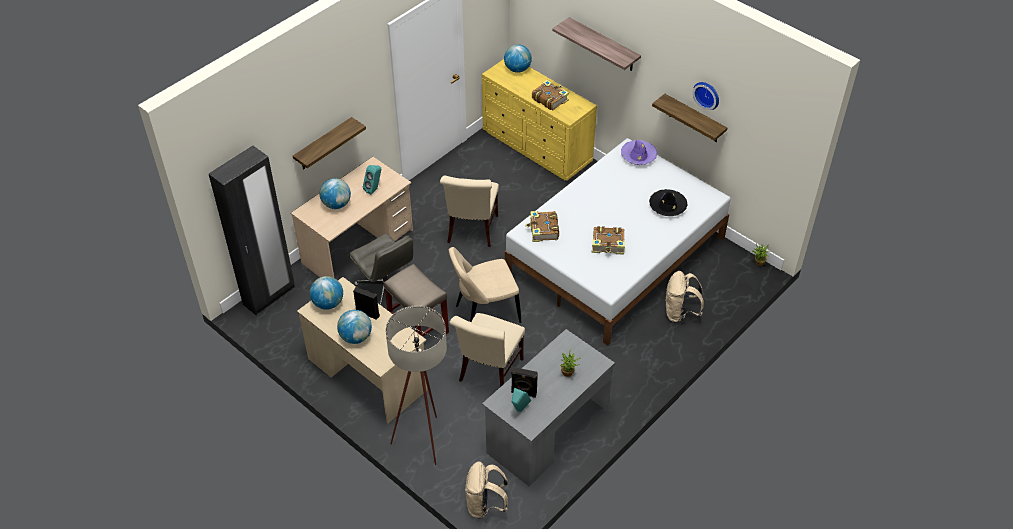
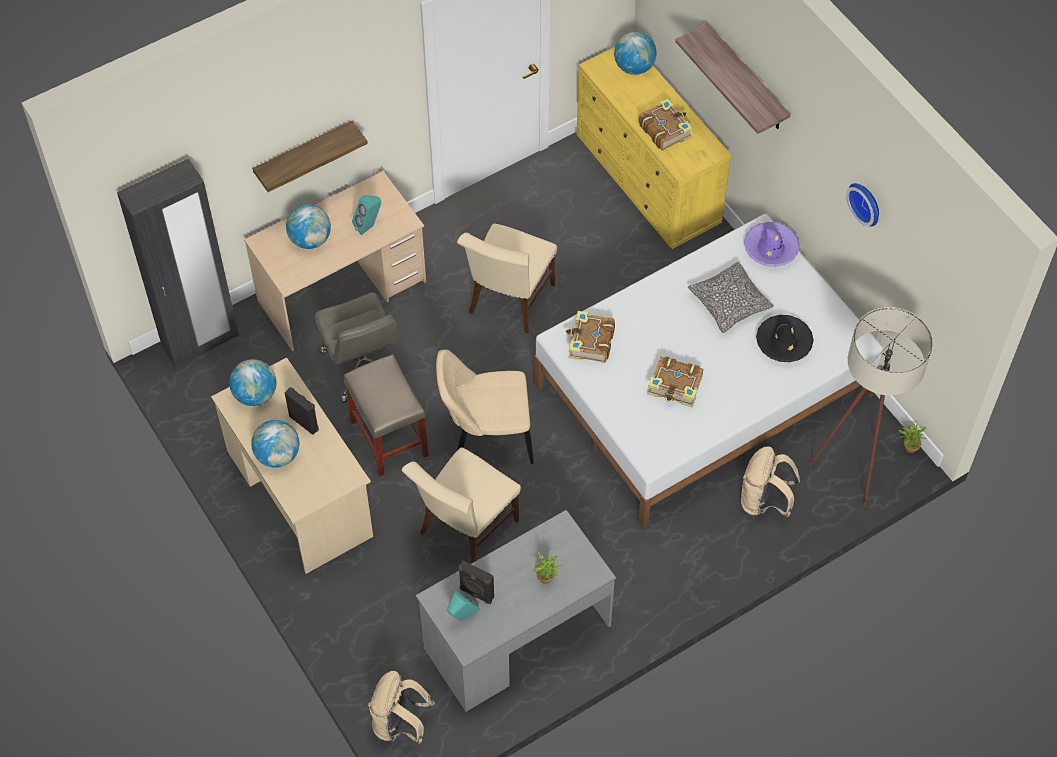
camera: 15 degrees right, 10 degrees up
beige floor lamp [386,306,447,465] -> beige floor lamp moved to [809,307,933,507]
shelf [652,94,727,142] -> none
none -> pillow [688,262,774,333]

